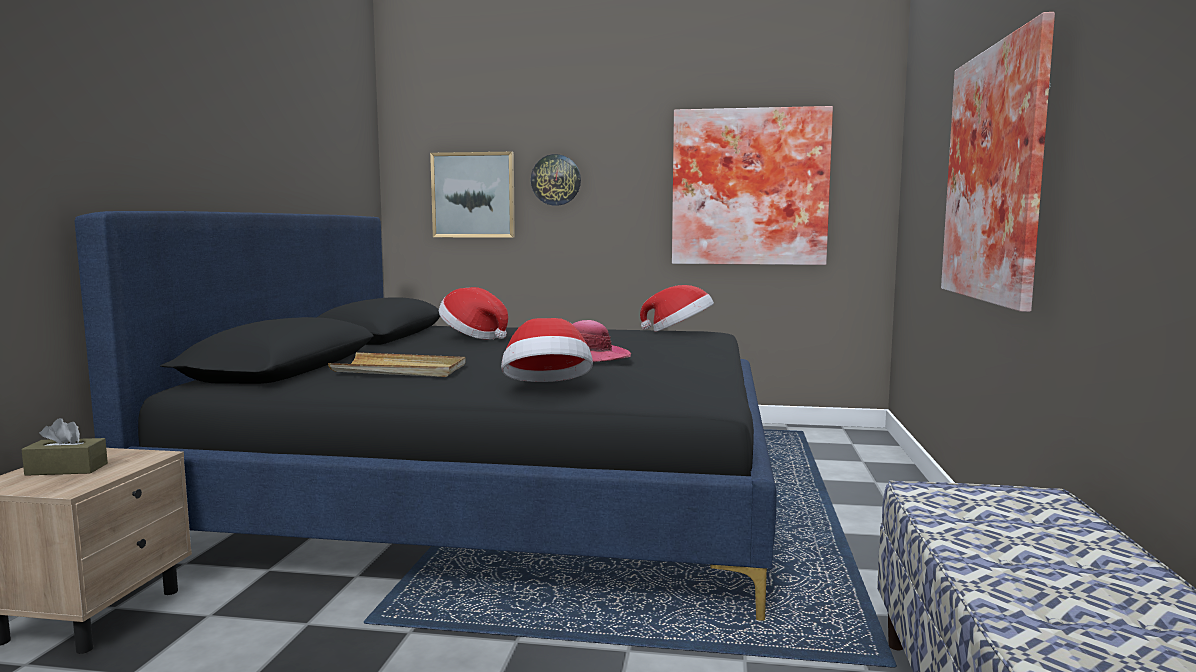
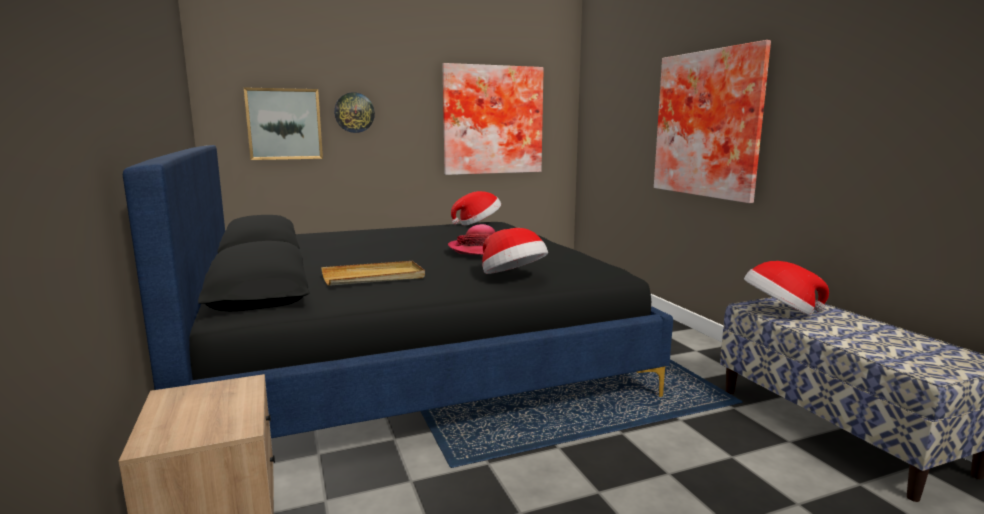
camera: 30 degrees left, 5 degrees up
brown tissue box [21,418,108,476] -> none
hat [439,287,508,340] -> hat moved to [744,261,829,316]

